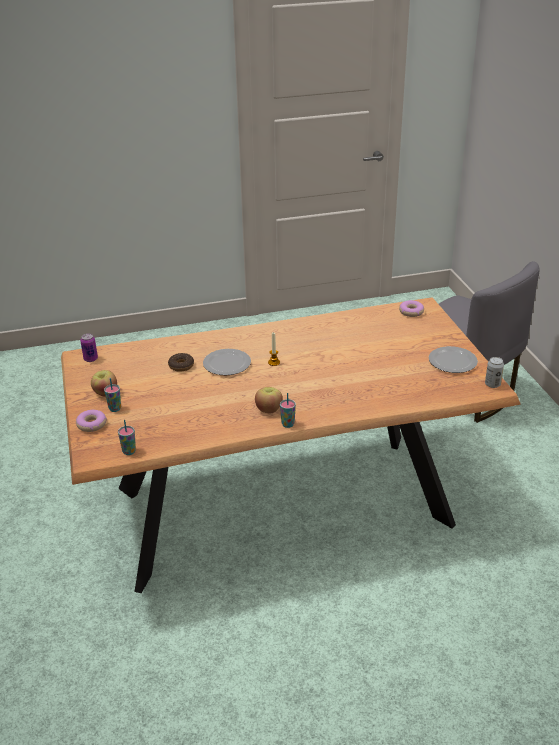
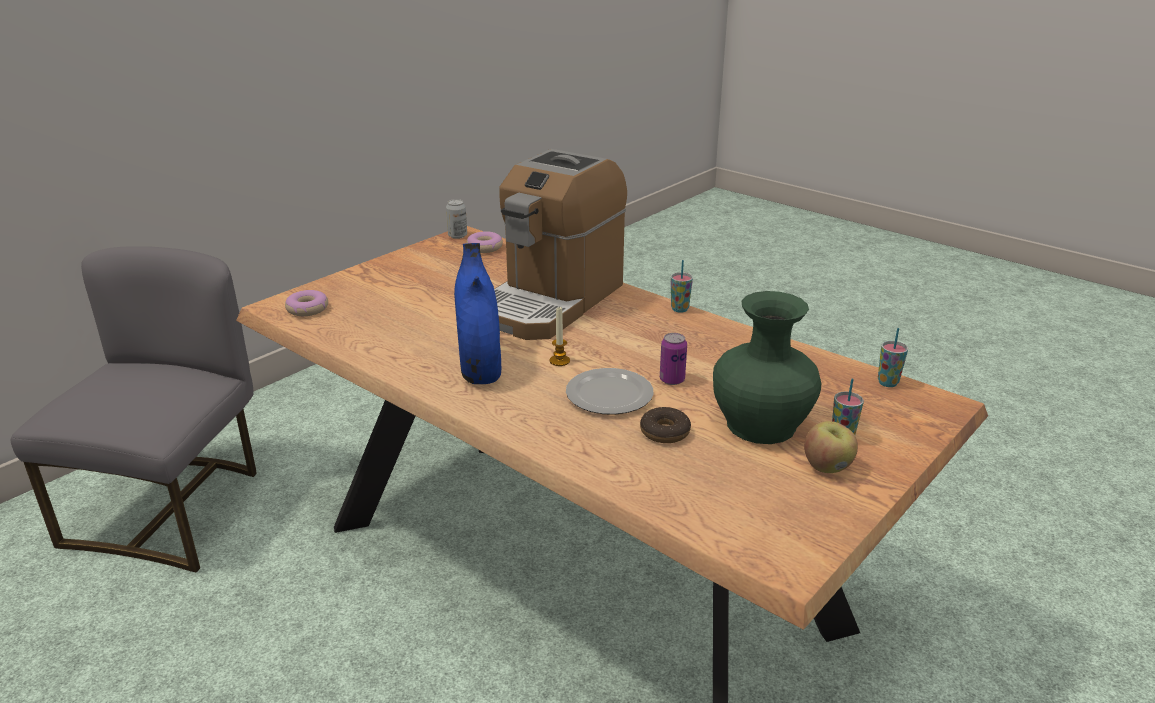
camera: 125 degrees left, 5 degrees down
donut [76,410,107,432] -> donut moved to [466,231,503,253]
can [80,333,98,362] -> can moved to [660,333,687,385]
apple [255,387,283,413] -> none
plate [429,346,478,373] -> none
none -> blue vase [454,243,501,384]
none -> coffee machine [494,149,627,340]
none -> green vase [713,291,821,444]

